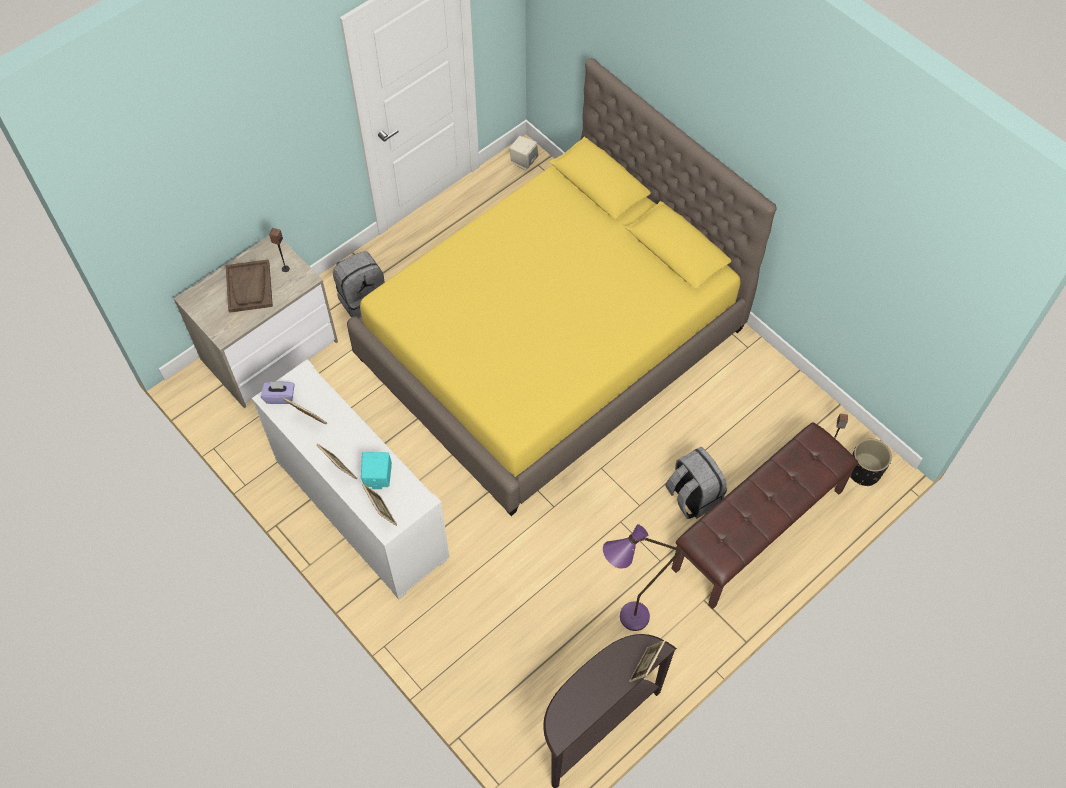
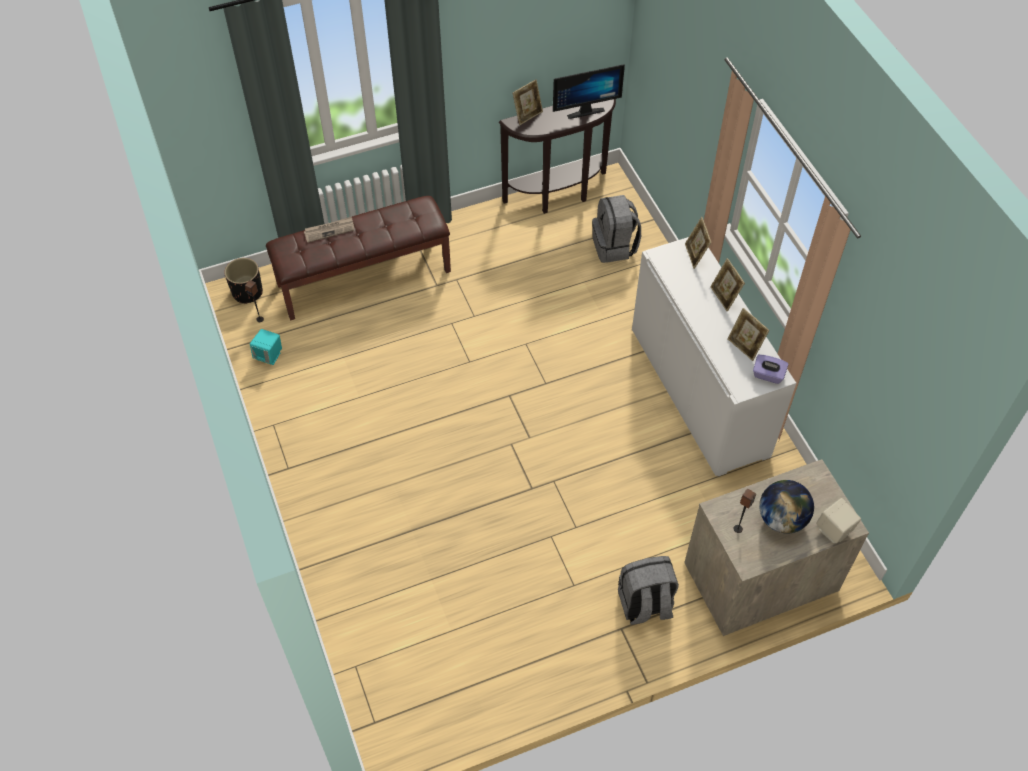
camera: 160 degrees left, 5 degrees down
brown tray [226,260,273,313] -> globe [759,480,814,534]
yellow bed [347,58,777,516] -> none
turquoise speaker [361,452,392,489] -> turquoise speaker moved to [250,329,282,365]
beige speaker [509,136,538,170] -> beige speaker moved to [816,498,861,543]
purple floor lamp [603,524,681,631] -> none
grey backpack [665,447,727,519] -> grey backpack moved to [592,195,641,263]
none -> newspaper [304,217,354,243]
none -> monitor [553,64,625,119]

